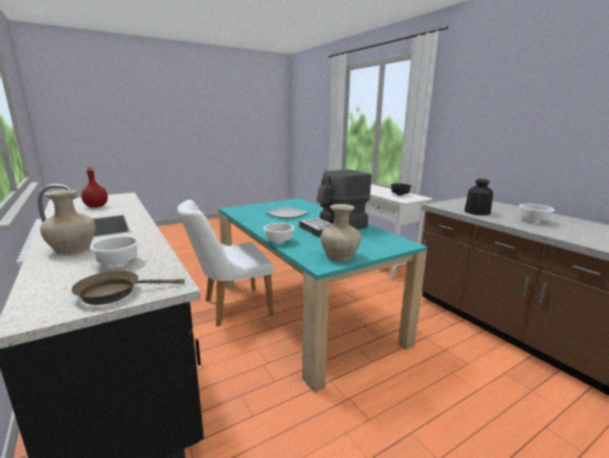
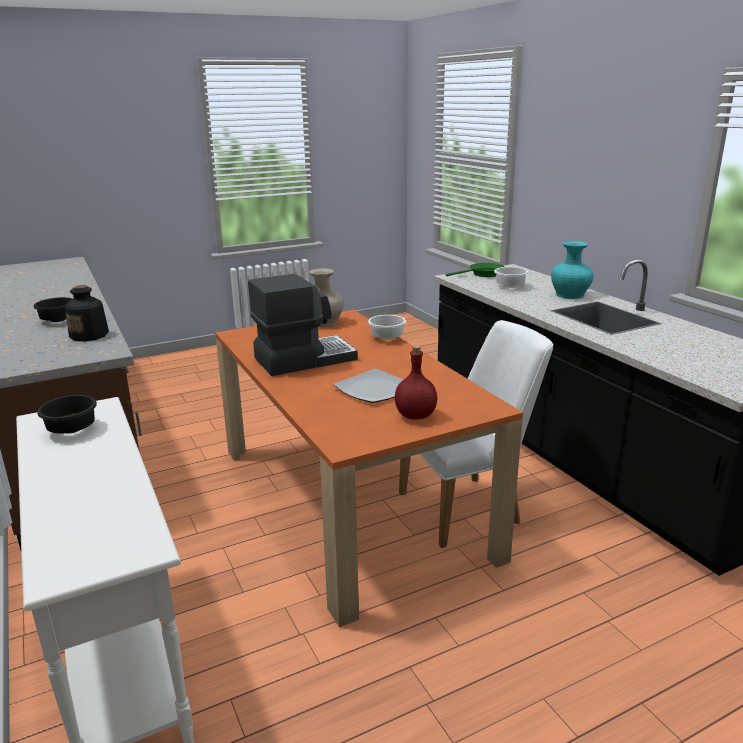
camera: 175 degrees left, 5 degrees up
beige vase [40,189,96,255] -> turquoise vase [551,241,593,299]
brown frying pan [72,271,185,305] -> green frying pan [445,263,505,277]
red bottle [81,167,108,208] -> red bottle moved to [395,345,437,420]
turquoise dining table [219,198,427,393] -> orange dining table [215,310,523,627]
white bowl [519,204,555,222] -> black bowl [33,297,73,322]

